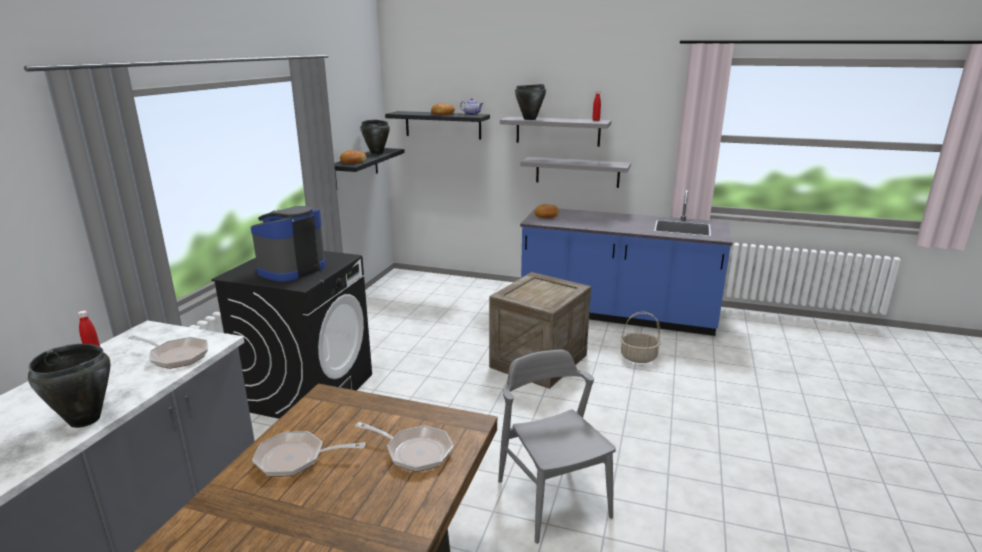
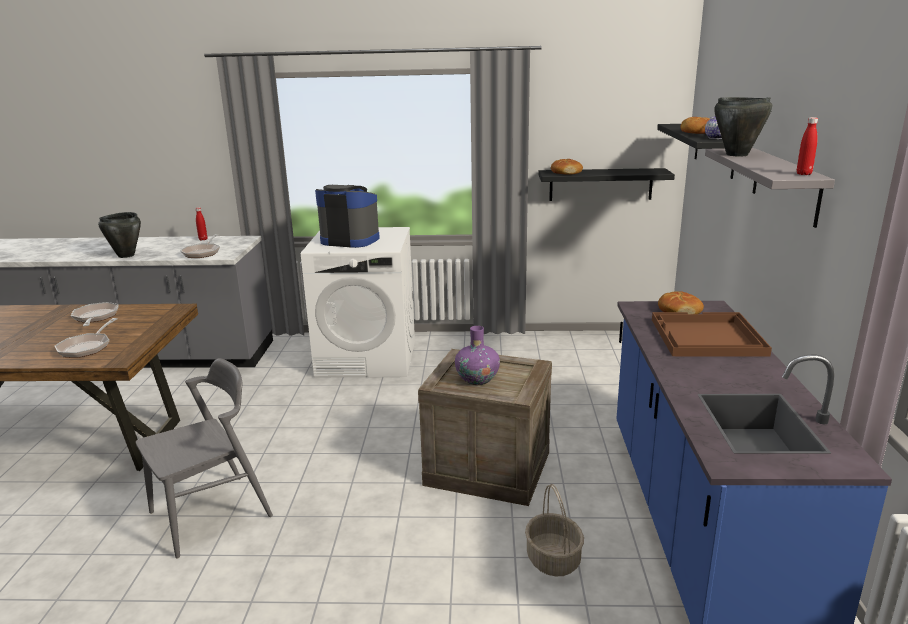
camera: 75 degrees right, 0 degrees up
black washing machine [211,251,372,419] -> white washing machine [301,227,415,377]
black cooking pot [360,120,390,155] -> none
grey shelf [521,157,631,188] -> none
none -> purple vase [455,326,500,385]
none -> brown tray [652,312,772,357]

